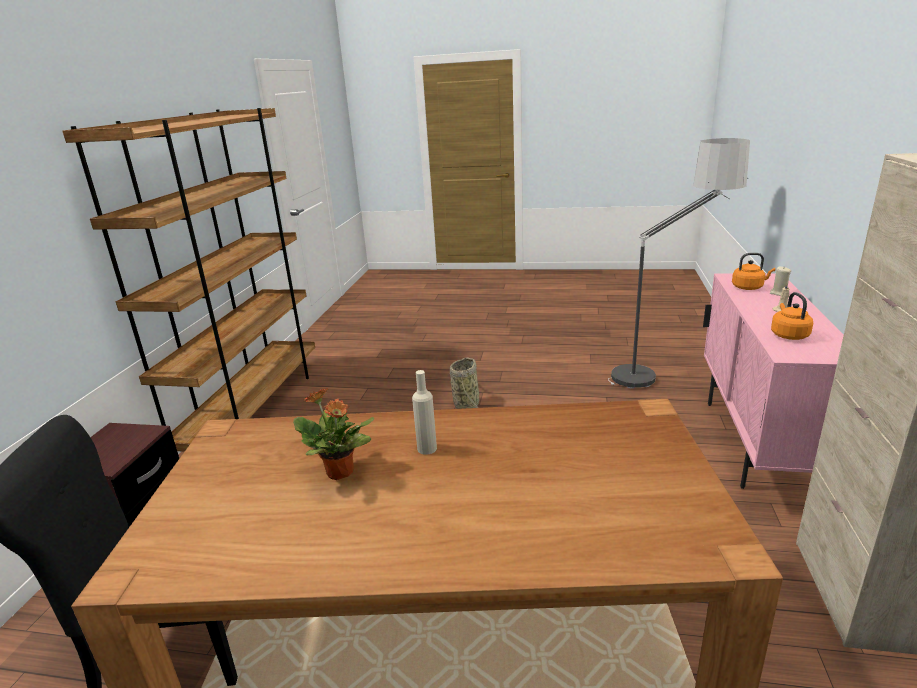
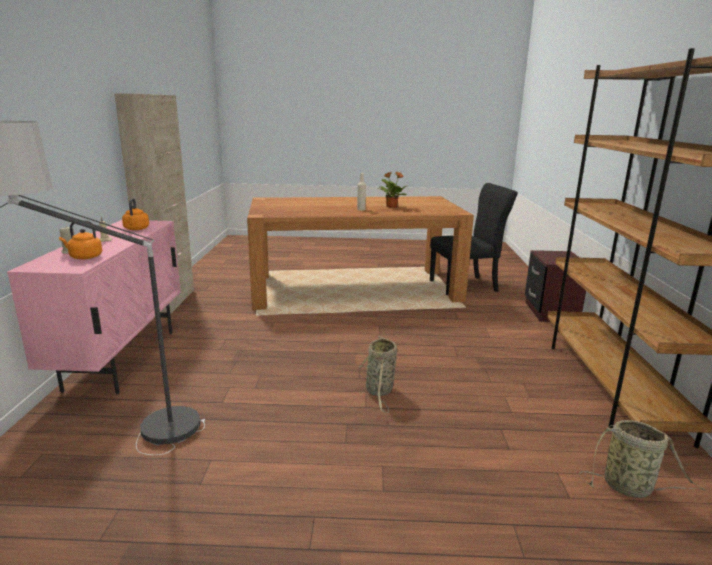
camera: 170 degrees right, 5 degrees down
none -> basket [579,420,707,498]

